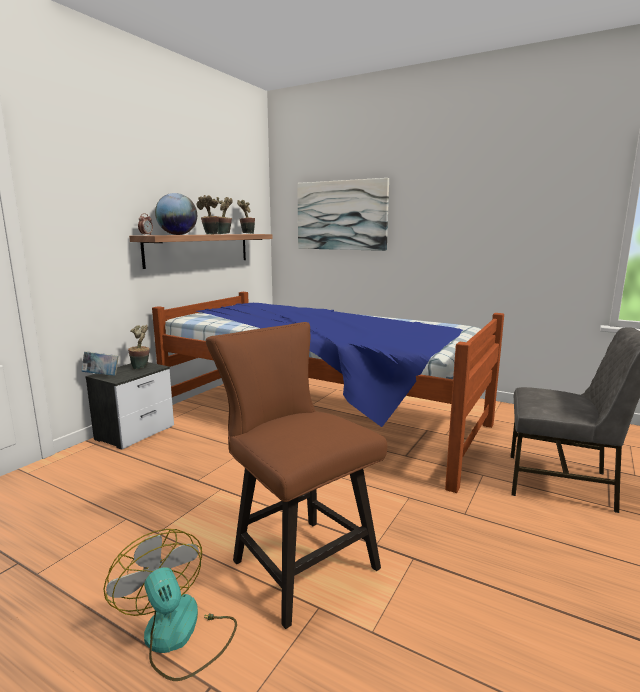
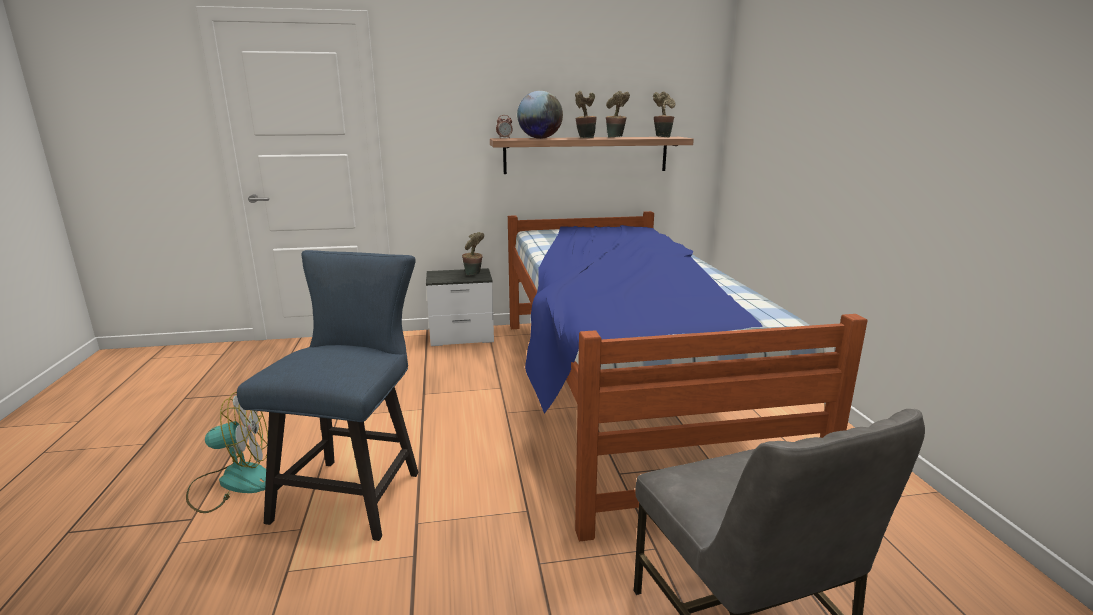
camera: 50 degrees right, 5 degrees up
book [81,351,119,376] -> none
fan [103,529,237,681] -> fan turned 60 degrees clockwise [186,392,268,513]
brown chair [206,322,387,629] -> blue chair [237,250,418,541]
picture [297,178,389,251] -> none

